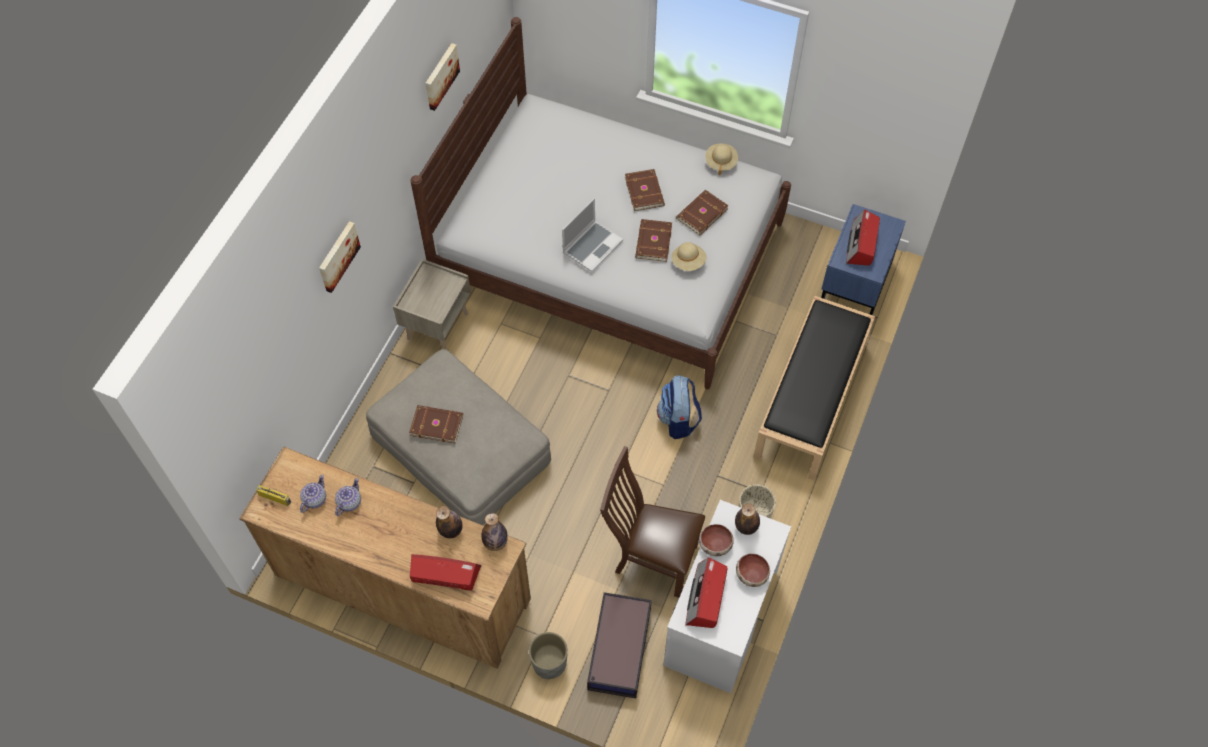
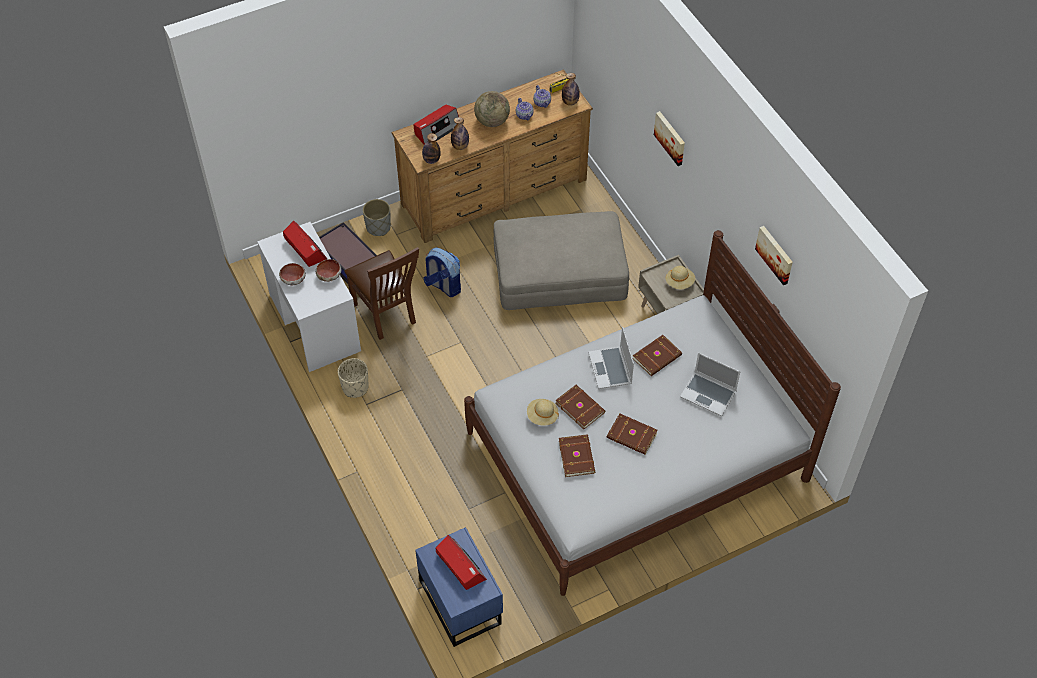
camera: 130 degrees right, 5 degrees down
brown book [409,405,463,443] -> brown book moved to [633,335,682,376]
brown chair [600,446,705,598] -> brown chair turned 90 degrees clockwise [344,247,419,340]
backpack [657,375,702,439] -> backpack moved to [423,247,461,297]
beige hat [705,144,738,175] -> beige hat moved to [666,266,695,289]
bottle [735,503,760,535] -> bottle moved to [562,73,580,106]
black bench [753,296,875,481] -> none
none -> globe [474,91,510,127]
none -> laptop [680,353,741,417]

